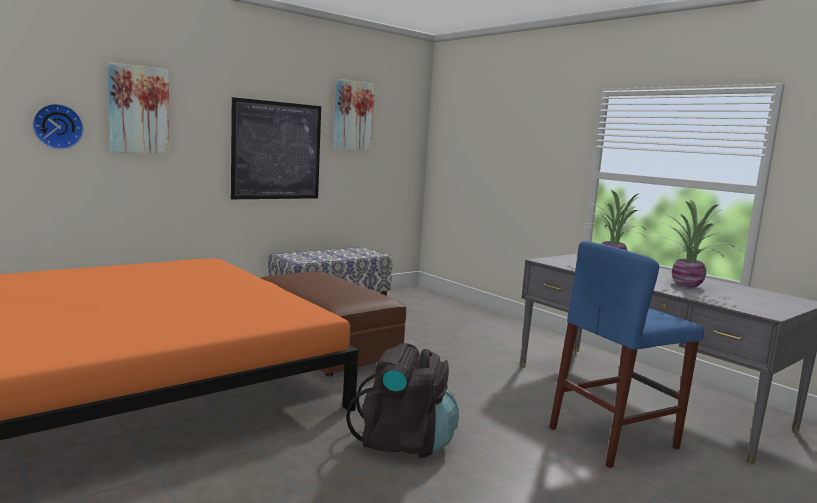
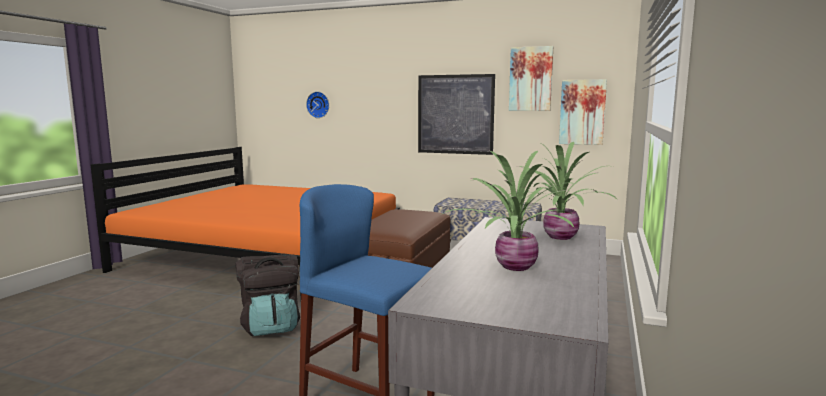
camera: 60 degrees right, 0 degrees up
picture [108,62,169,154] -> picture moved to [559,79,607,145]

